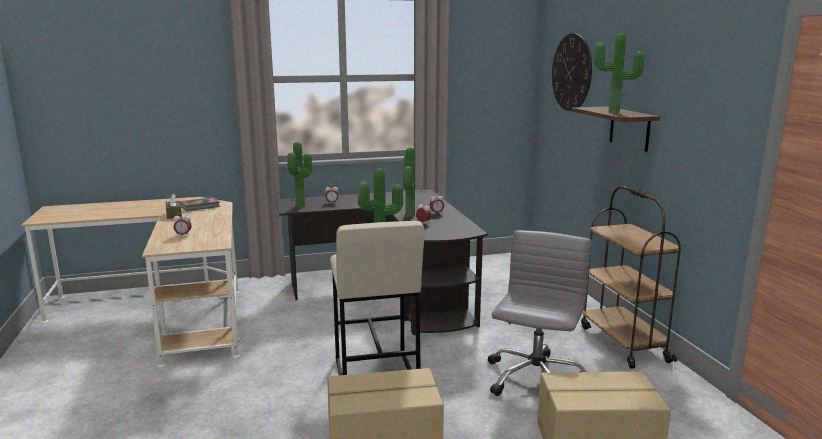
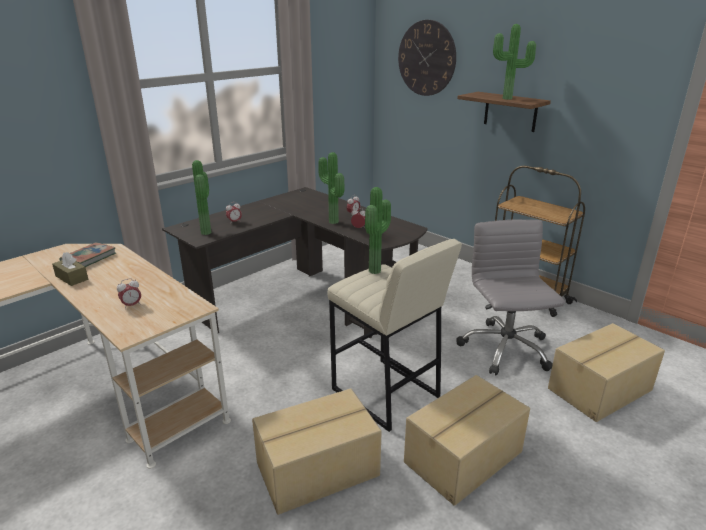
camera: 30 degrees left, 10 degrees up
none -> cardboard box [252,389,382,515]

